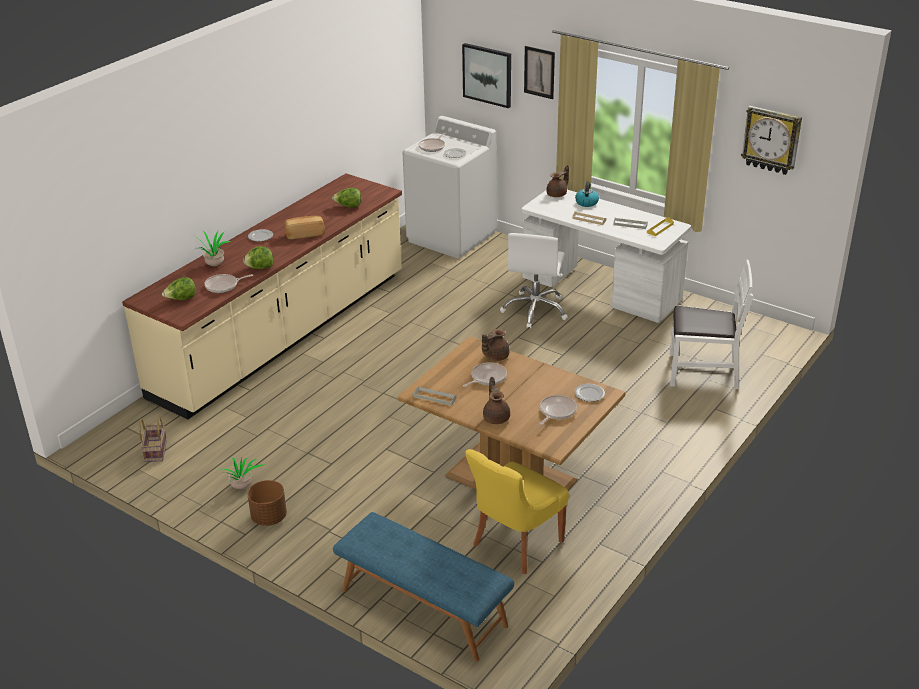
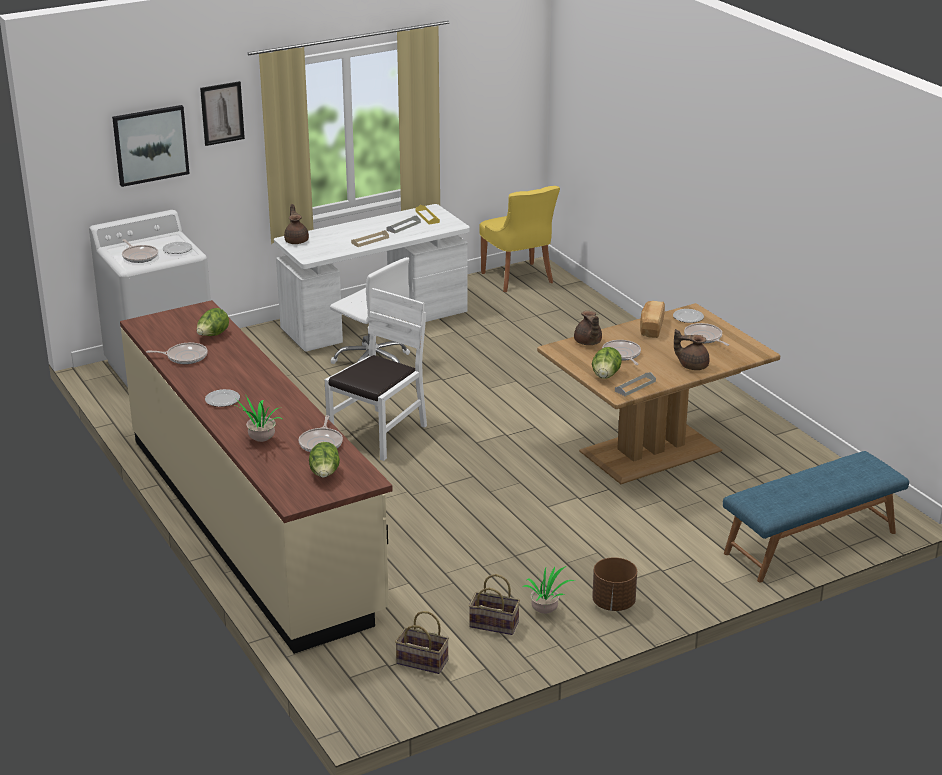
camera: 65 degrees left, 5 degrees down
lettuce [243,246,273,269] -> lettuce moved to [592,347,622,379]
bread [285,216,325,239] -> bread moved to [640,301,665,338]
yellow chair [465,449,569,574] -> yellow chair moved to [479,186,560,292]
kettle [575,181,599,207] -> none
white chair [670,260,753,389] -> white chair moved to [325,288,427,461]
wall clock [741,106,802,175] -> none
none -> frying pan [146,343,207,364]
none -> basket [469,574,520,635]

